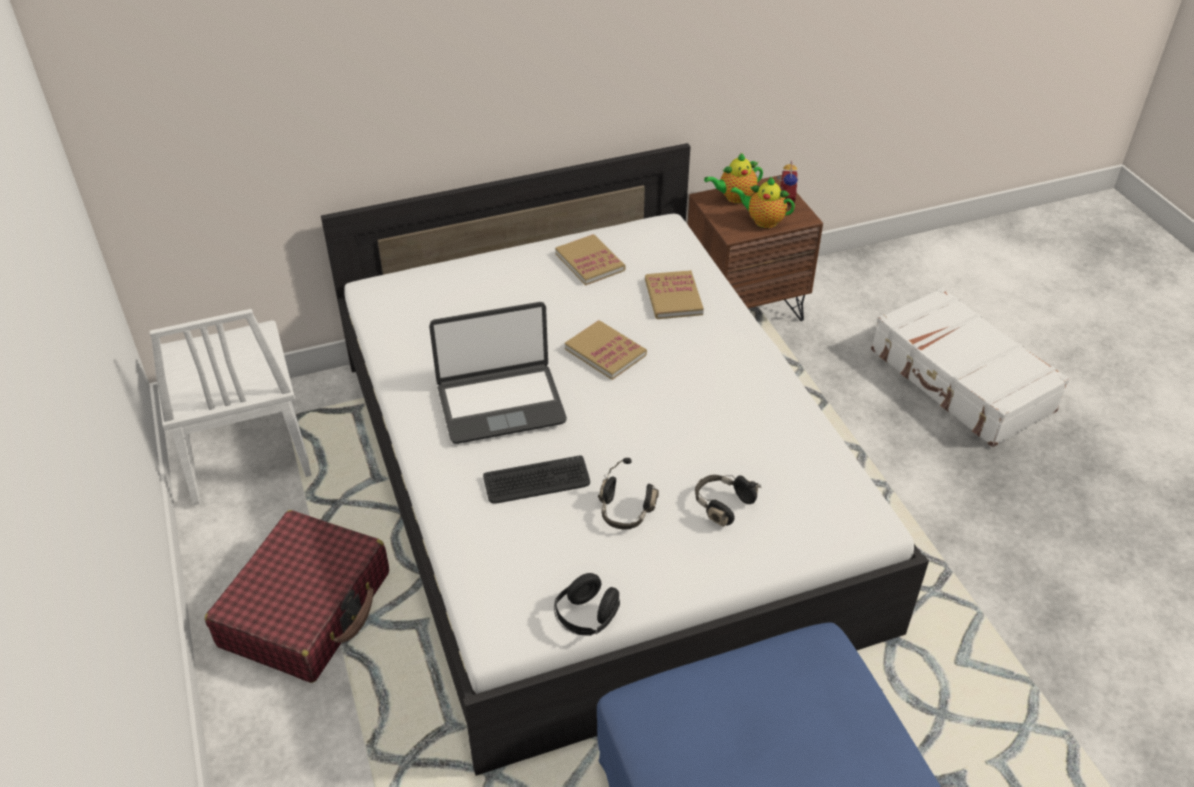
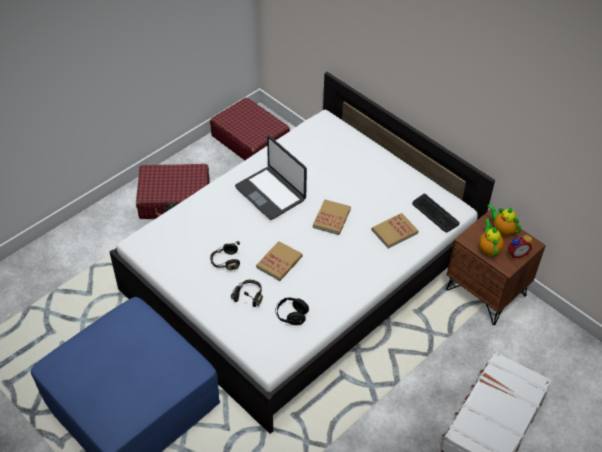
camera: 65 degrees right, 5 degrees up
white chair [149,309,311,505] -> red suitcase [210,97,290,160]
keyboard [483,455,590,504] -> keyboard moved to [412,194,460,232]
black headphones [554,573,620,636] -> black headphones moved to [276,297,309,325]
book [555,234,625,285] -> book moved to [256,241,302,281]

